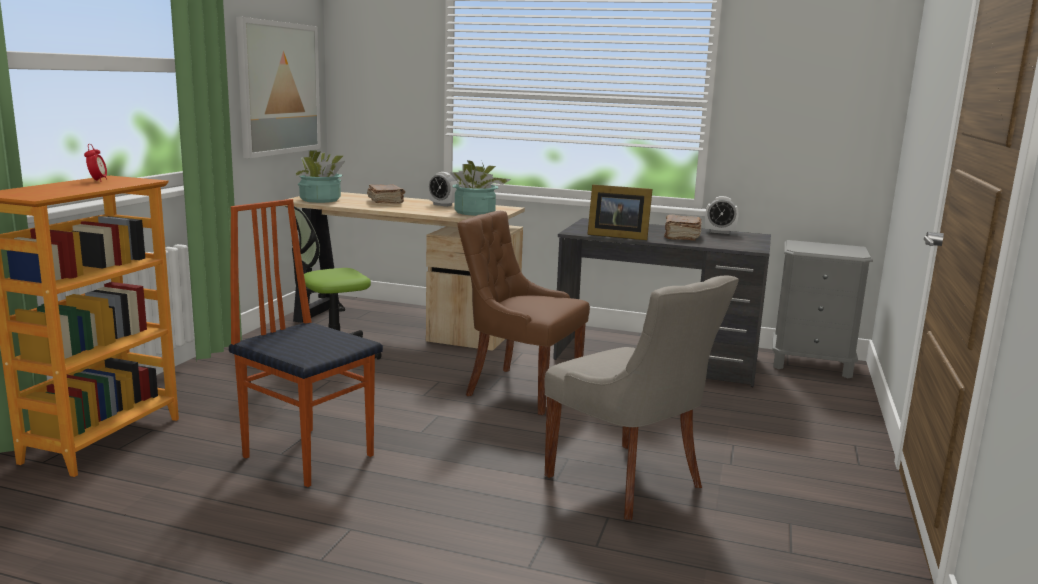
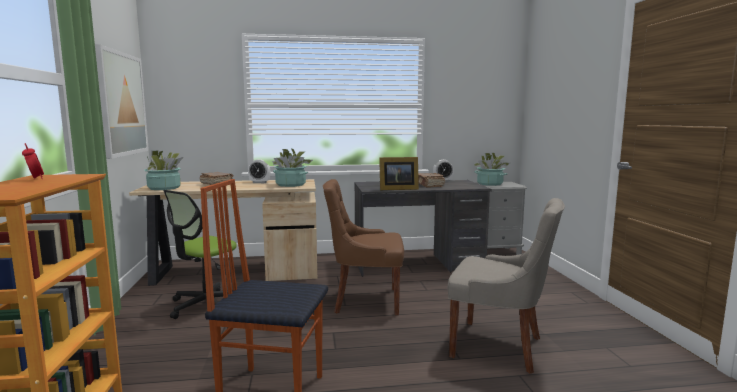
camera: 25 degrees left, 5 degrees down
none -> potted plant [474,153,510,186]

